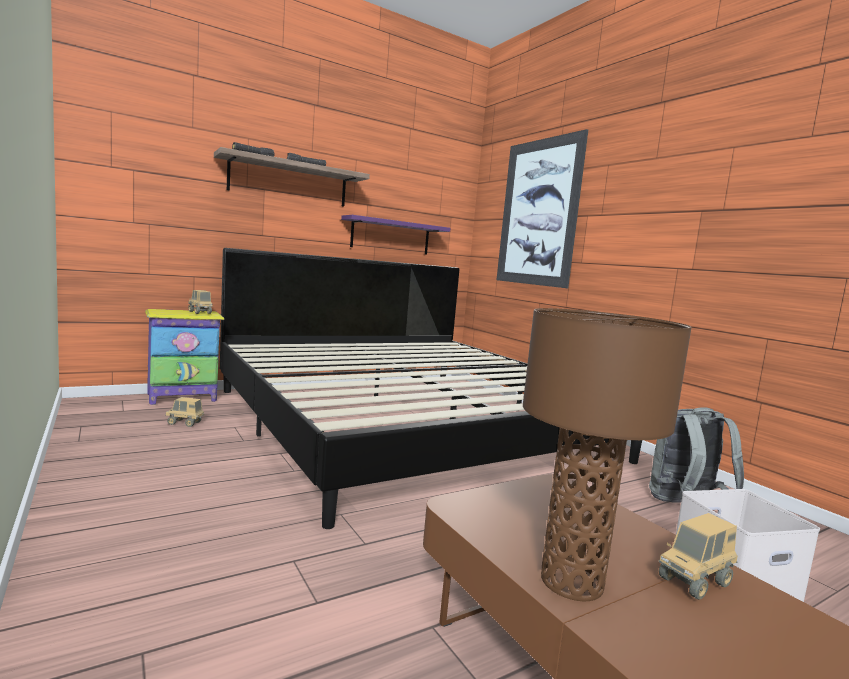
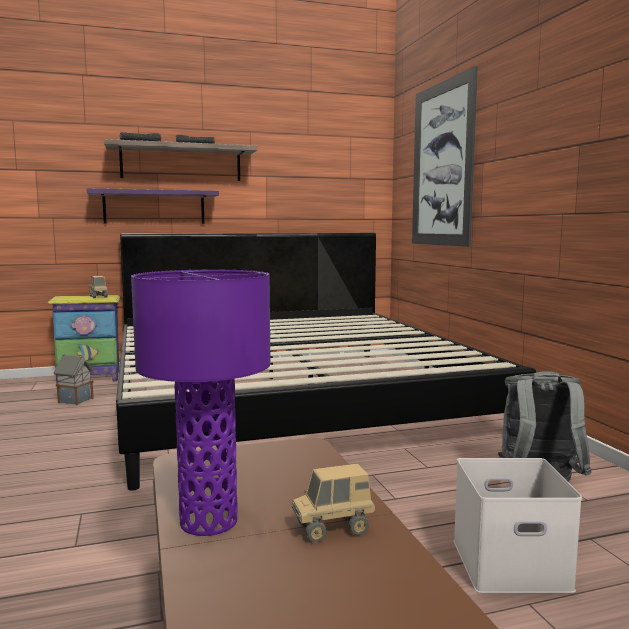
camera: 15 degrees right, 0 degrees up
toy truck [165,397,204,427] -> toy house [54,354,94,405]
purple shelf [341,215,450,254] -> purple shelf moved to [87,188,219,224]
brown table lamp [523,308,692,601] -> purple table lamp [131,270,271,536]

